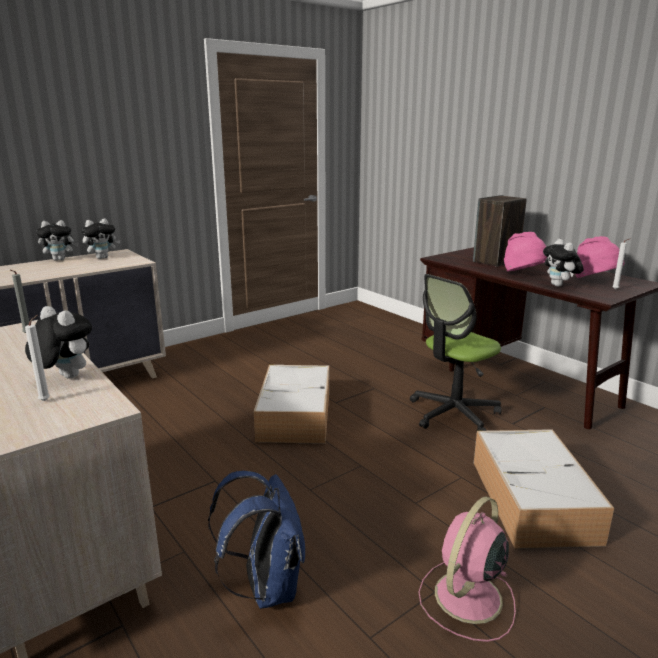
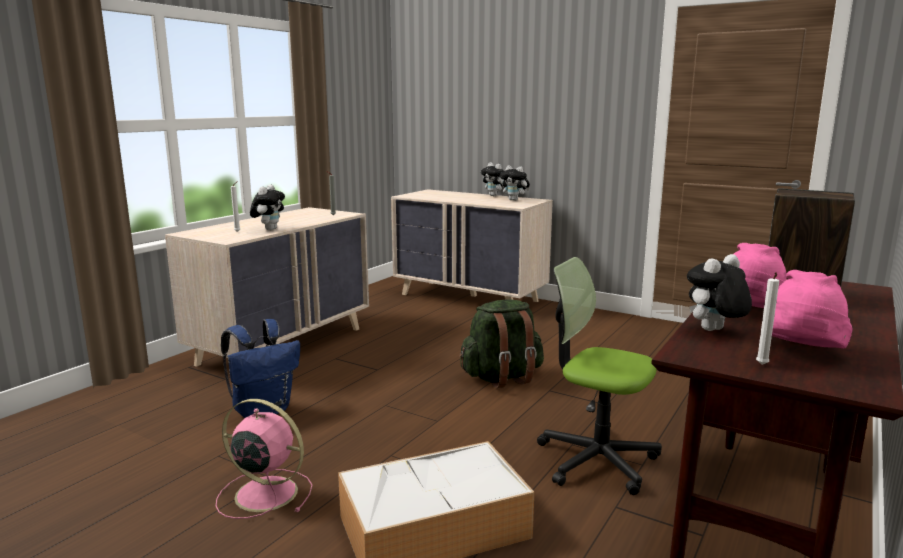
camera: 70 degrees right, 5 degrees down
storage box [254,365,329,444] -> green backpack [459,300,544,388]

